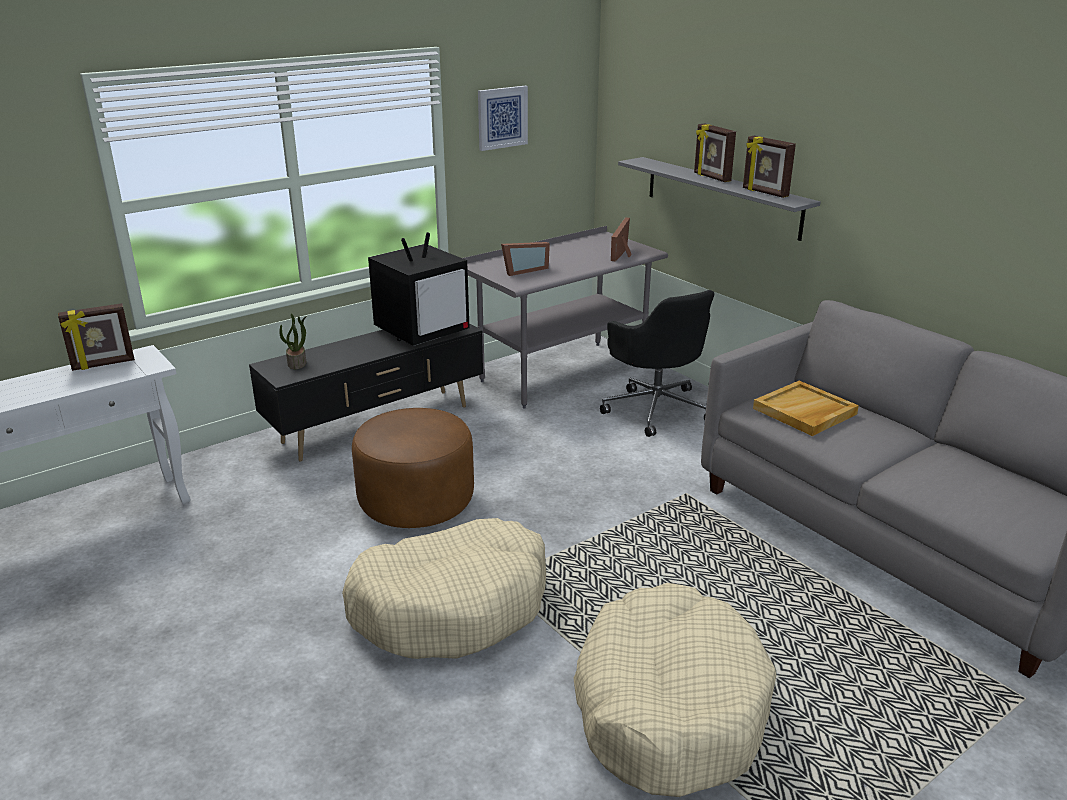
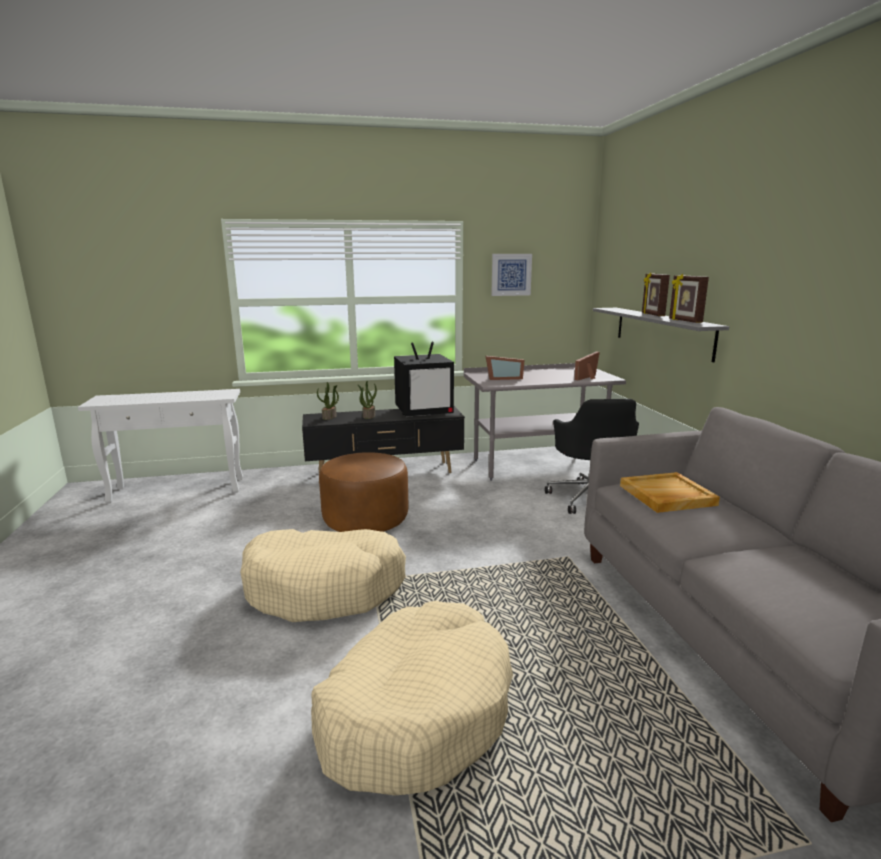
camera: 25 degrees right, 10 degrees down
picture frame [58,303,135,371] -> none
none -> potted plant [357,381,377,419]

